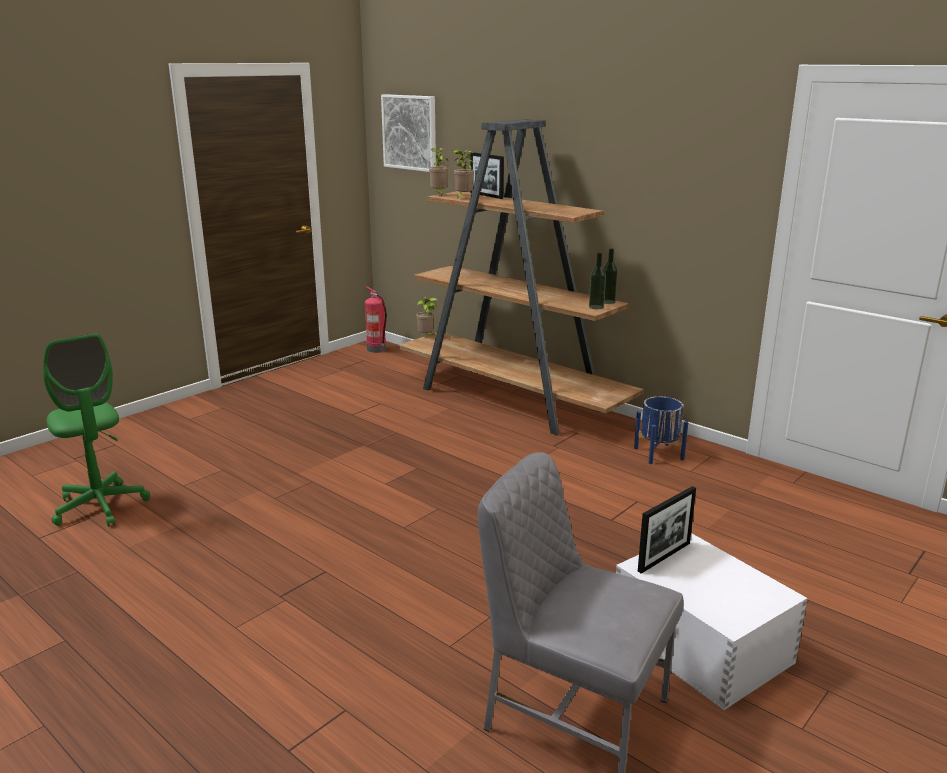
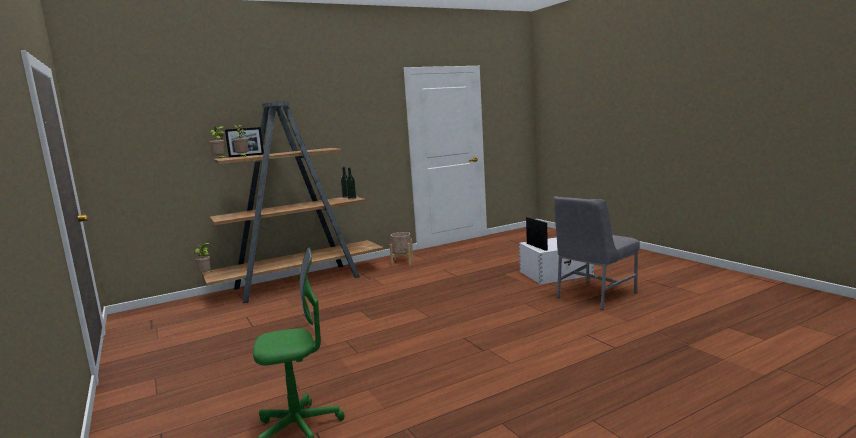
camera: 70 degrees left, 10 degrees down
fire extinguisher [365,286,387,353] -> none
picture [381,94,436,172] -> none
blue planter [634,396,688,464] -> beige planter [390,232,414,265]

